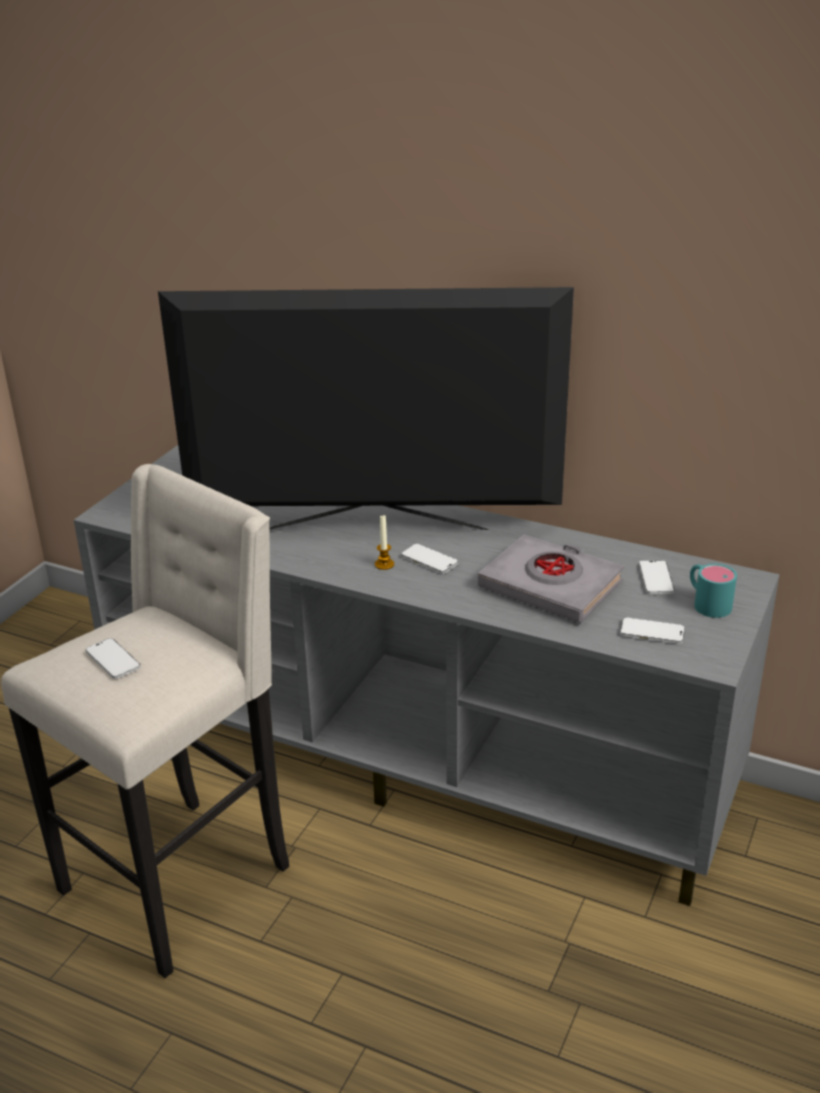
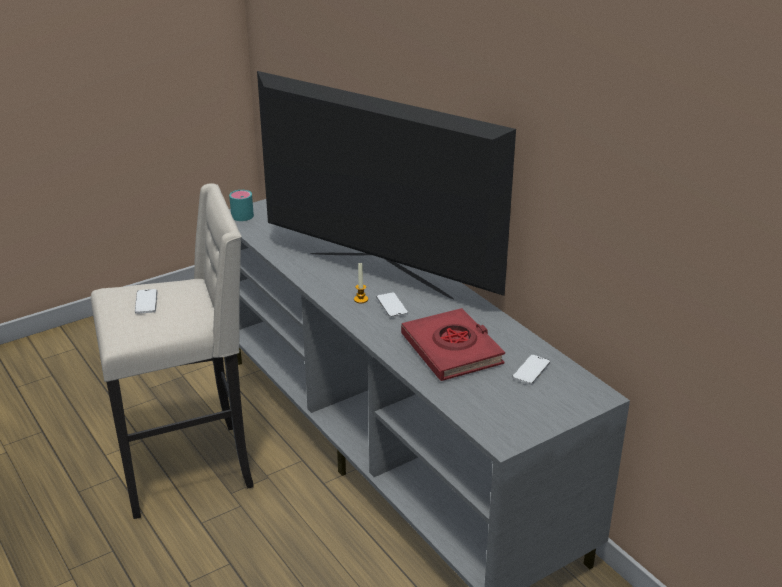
camera: 30 degrees right, 0 degrees up
grey book [478,534,624,623] -> red book [401,308,505,381]
phone [620,617,685,644] -> none
turquoise mug [690,564,737,618] -> turquoise mug moved to [229,190,254,221]

